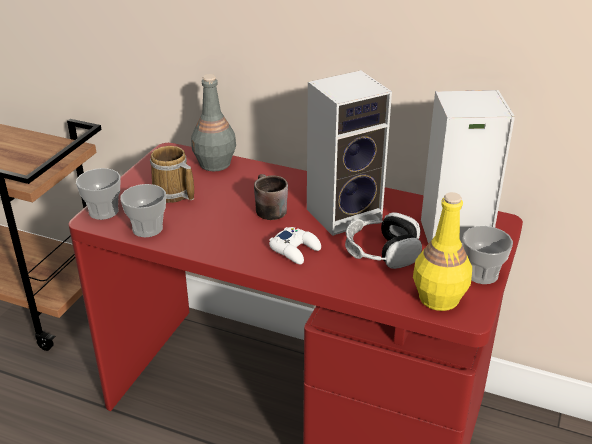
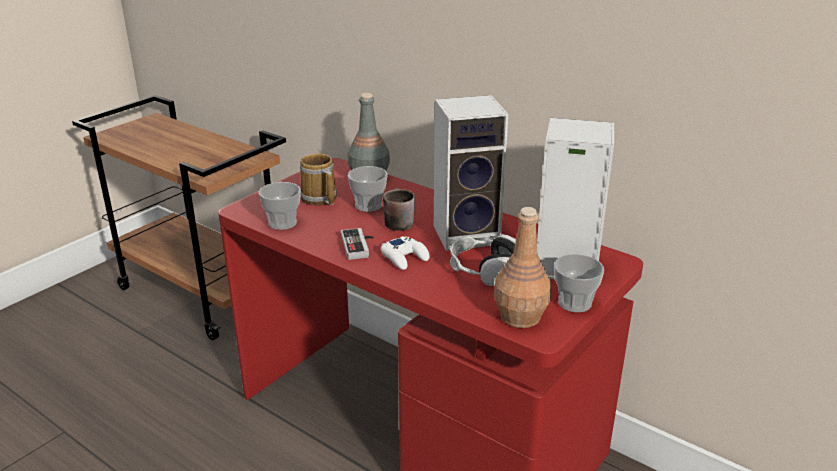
camera: 15 degrees right, 5 degrees down
cup [76,168,120,220] -> cup moved to [348,166,388,212]
yellow bottle [413,192,472,311] -> brown bottle [494,207,551,328]
none -> game controller [341,228,374,260]

